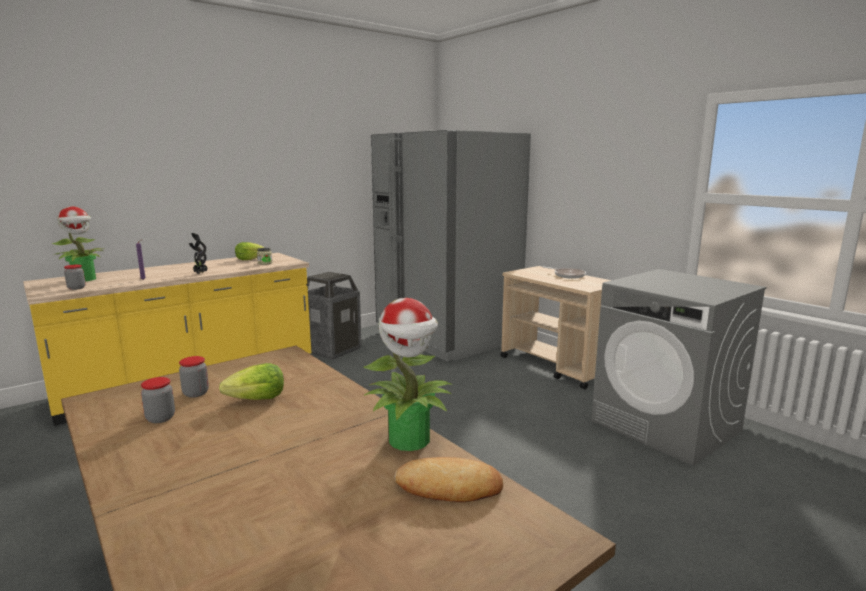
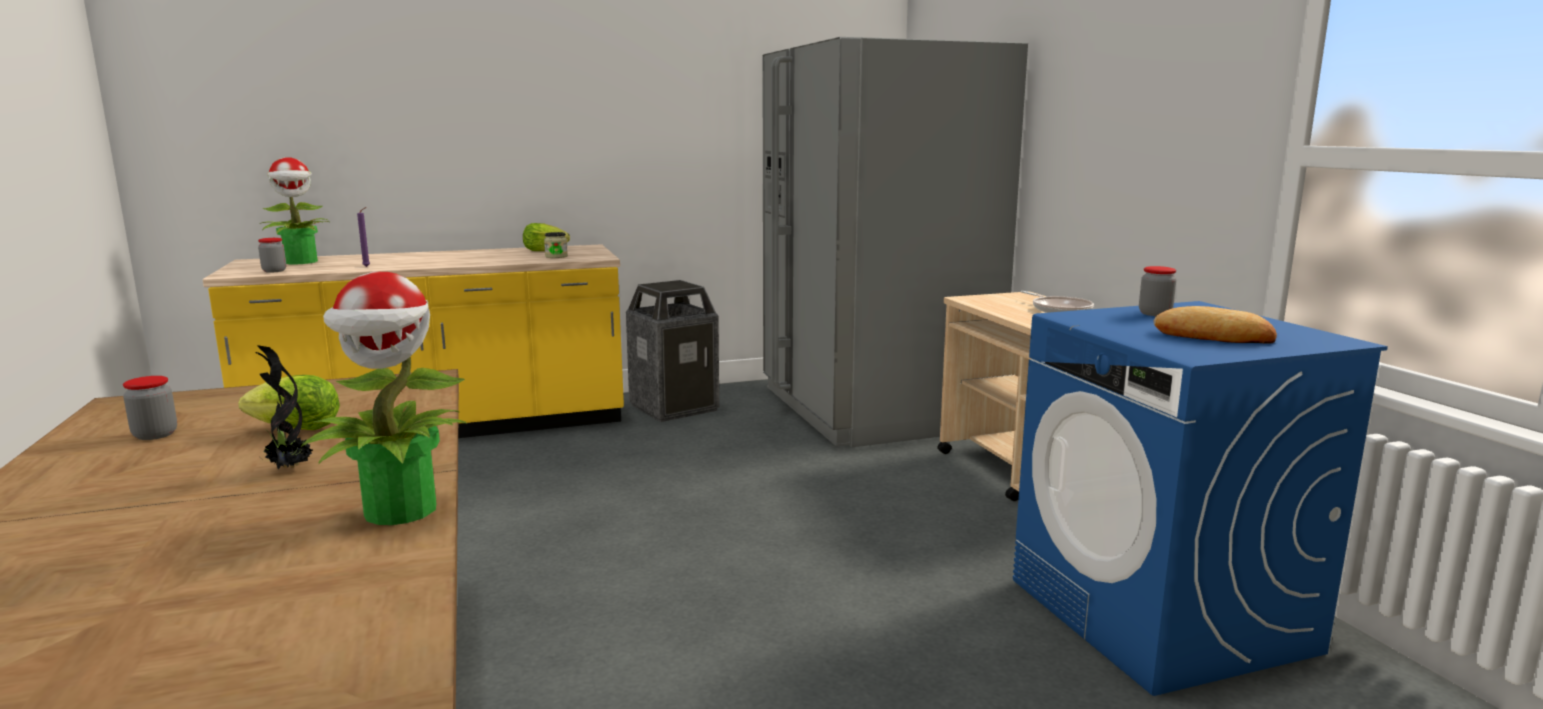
camera: 20 degrees right, 0 degrees up
jar [179,356,209,398] -> jar moved to [1139,266,1176,316]
potted plant [189,233,207,274] -> potted plant moved to [256,345,313,469]
bread [394,457,503,502] -> bread moved to [1153,306,1277,344]
grey washing machine [591,269,767,466] -> blue washing machine [1013,301,1388,696]

